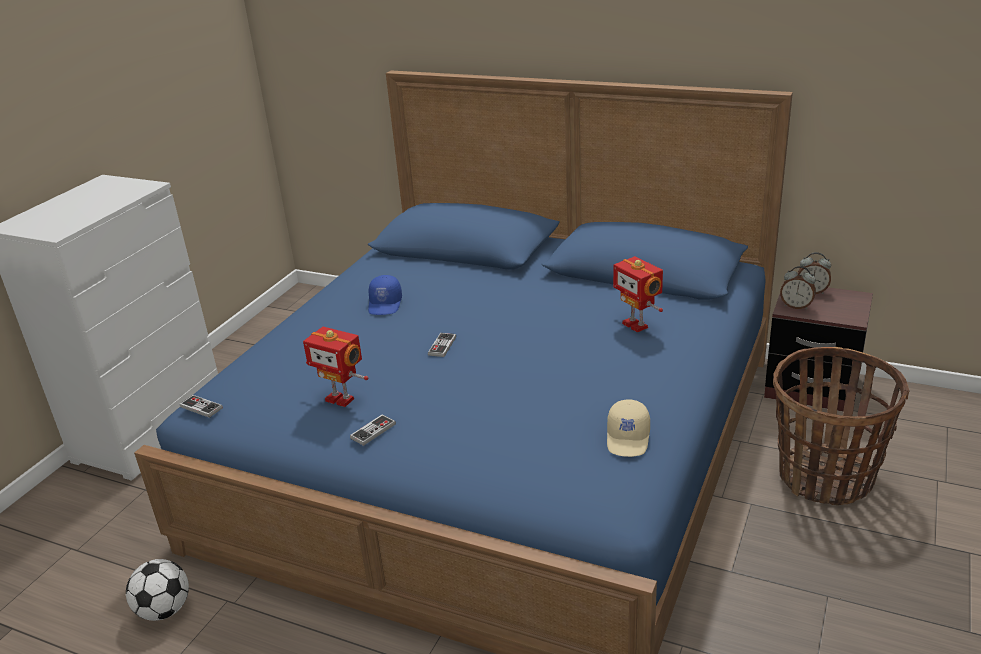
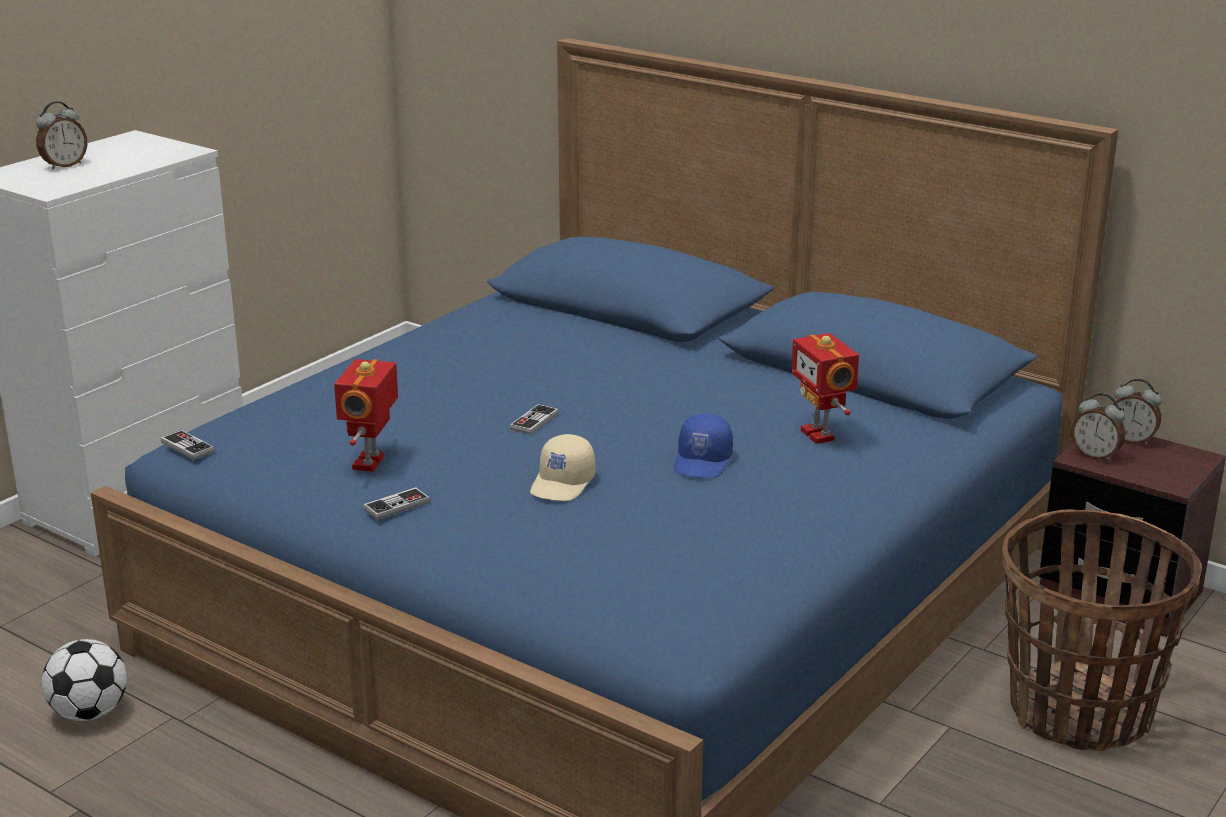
camera: 10 degrees right, 5 degrees down
toy robot [303,327,369,407] -> toy robot turned 60 degrees clockwise [334,359,398,472]
blue cap [368,275,402,315] -> blue cap moved to [674,413,733,478]
beige cap [607,399,650,457] -> beige cap moved to [530,434,596,501]
none -> alarm clock [36,101,87,170]

